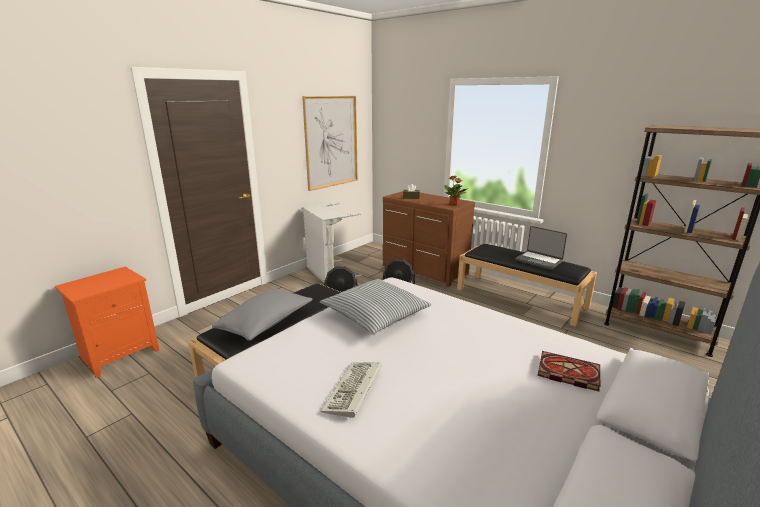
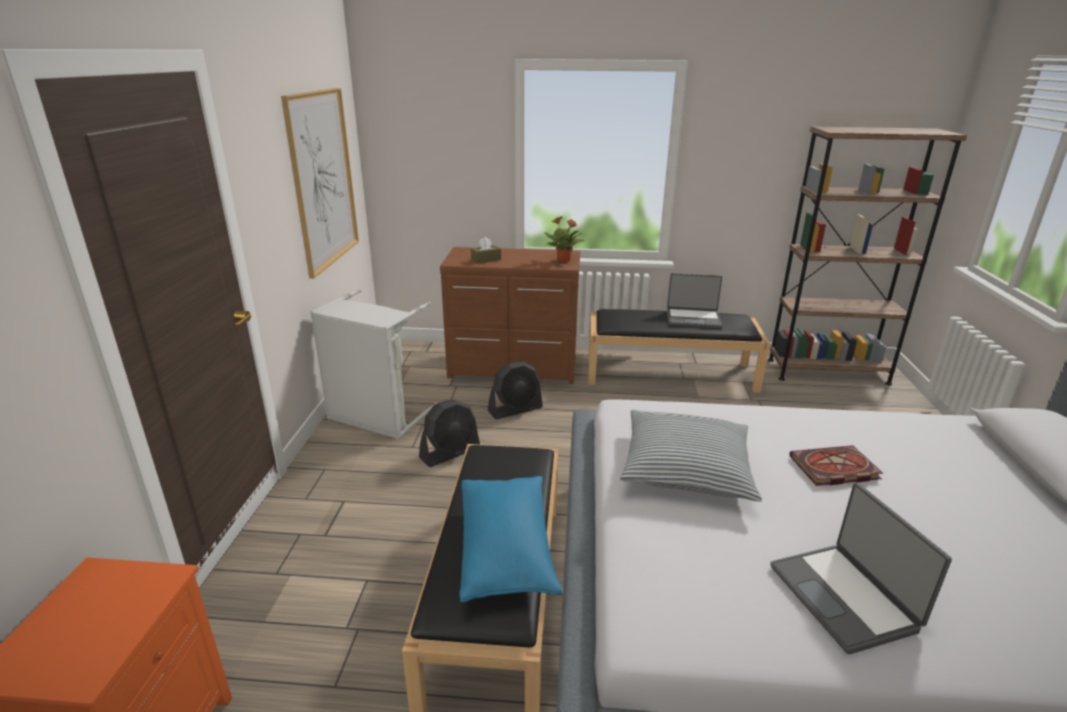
camera: 35 degrees left, 5 degrees up
grey pillow [212,289,312,341] -> blue pillow [459,476,562,602]
keyboard [321,362,381,418] -> laptop [770,483,952,654]
book [537,351,600,391] -> book moved to [789,445,883,486]

